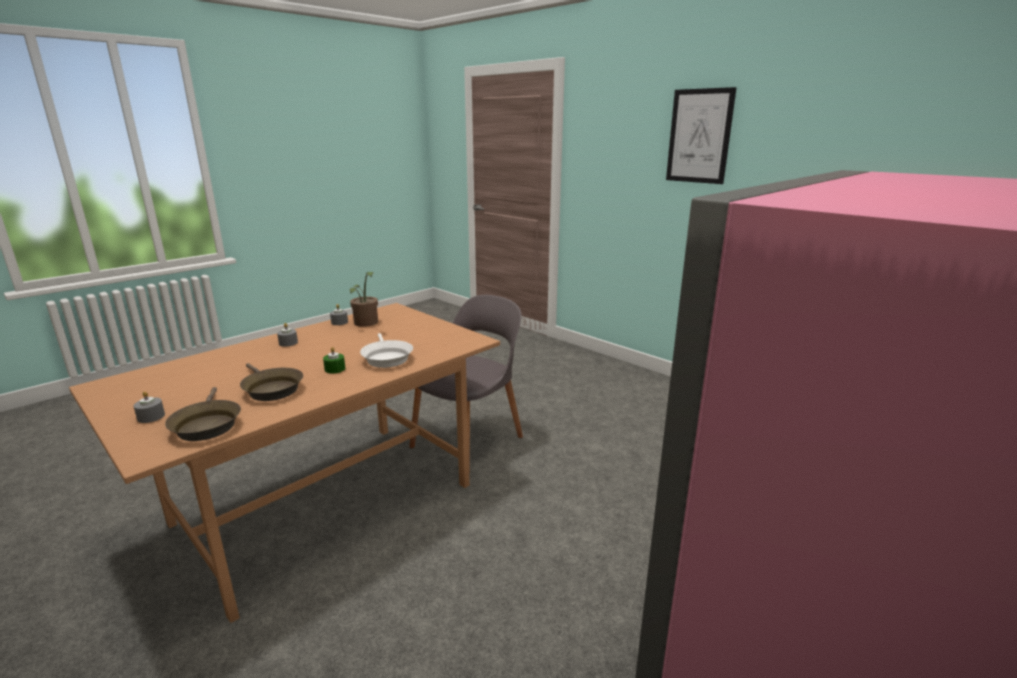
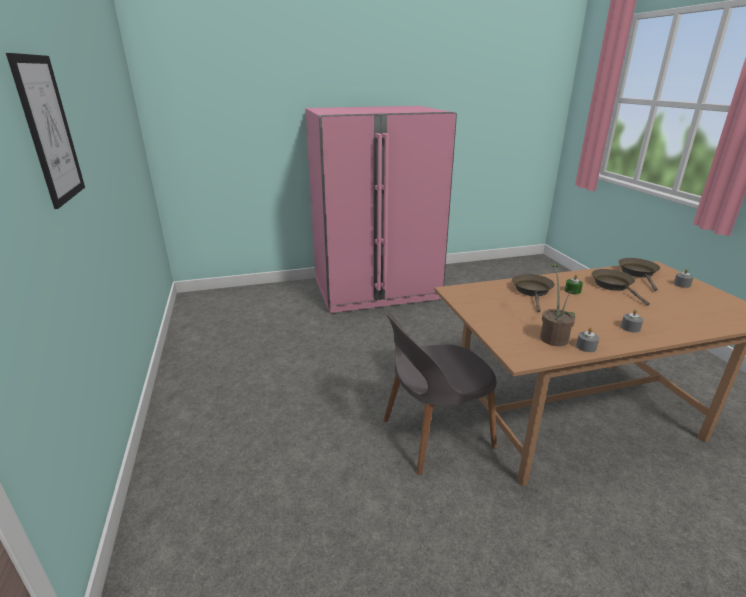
camera: 150 degrees left, 5 degrees up
white frying pan [360,333,413,368] -> brown frying pan [512,274,555,312]

